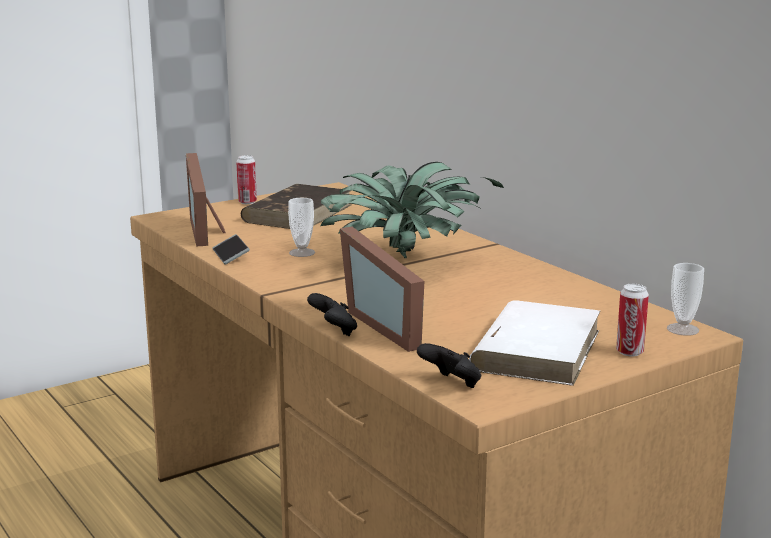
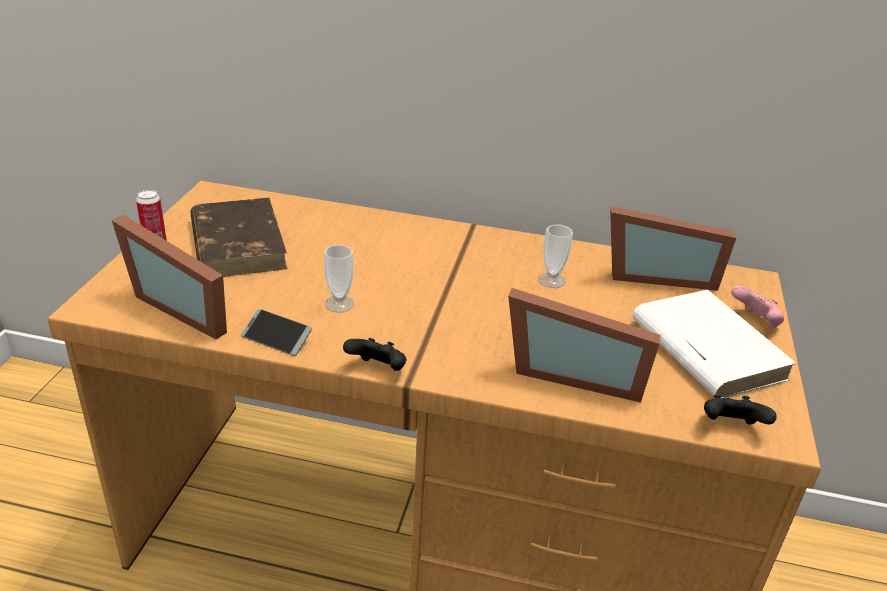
camera: 45 degrees left, 15 degrees up
black game controller [307,293,357,336] -> black game controller moved to [343,338,406,371]
potted plant [321,162,504,258] -> none
can [616,284,649,357] -> pink game controller [731,286,784,328]
cup [667,263,704,336] -> cup moved to [538,224,573,288]
none -> picture frame [610,206,736,291]

